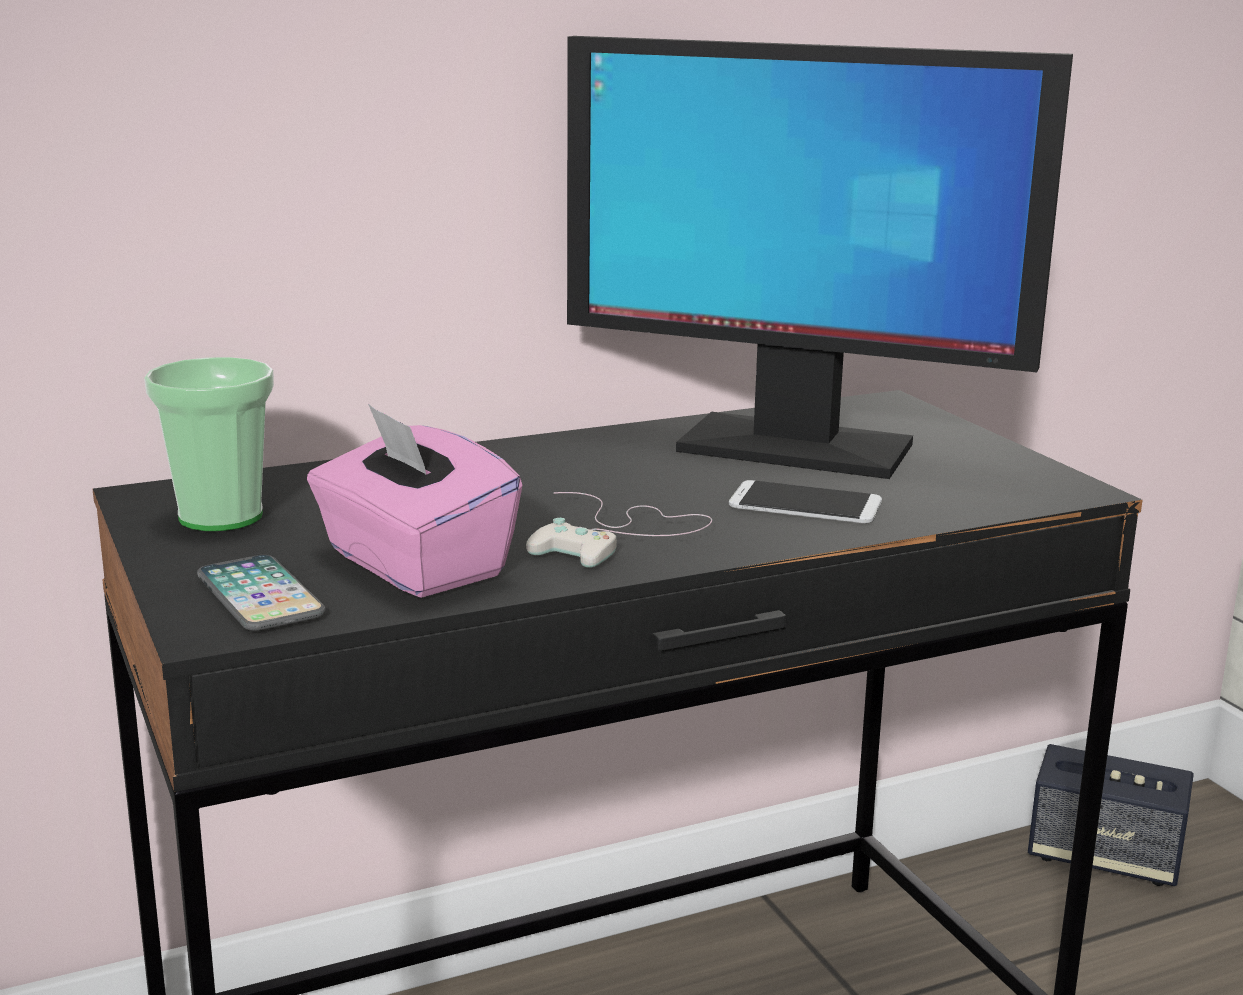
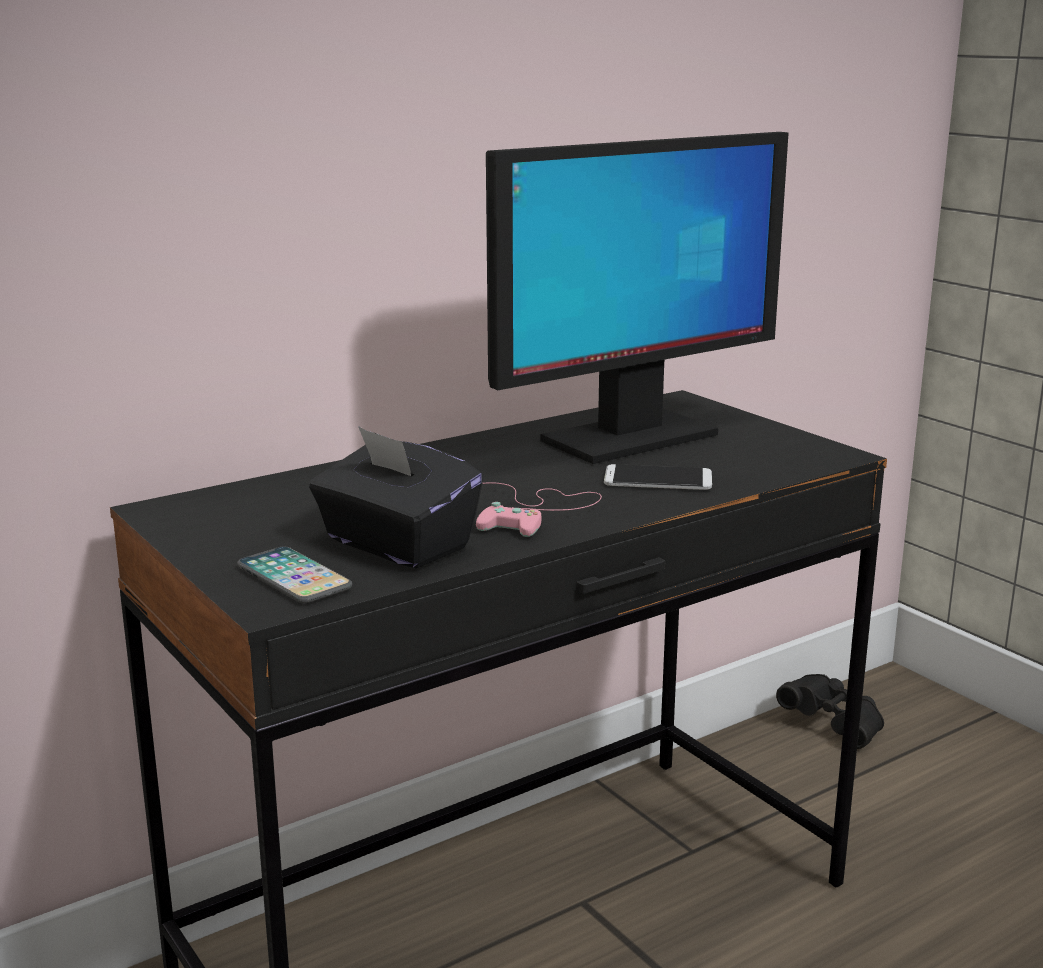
camera: 10 degrees left, 0 degrees up
cup [144,357,274,531] -> none
pink tissue box [307,404,522,598] -> black tissue box [309,426,483,569]
white game controller [526,492,712,568] -> pink game controller [476,482,602,537]
monitor [567,36,1073,479] -> monitor turned 45 degrees counterclockwise [486,132,789,464]
speaker [1028,744,1194,886] -> black binoculars [776,674,884,749]

